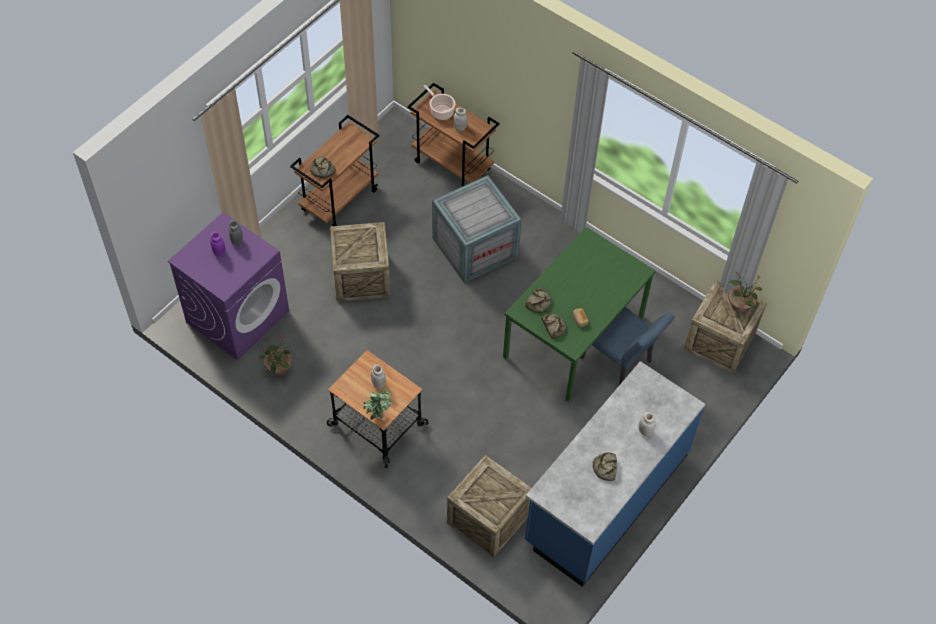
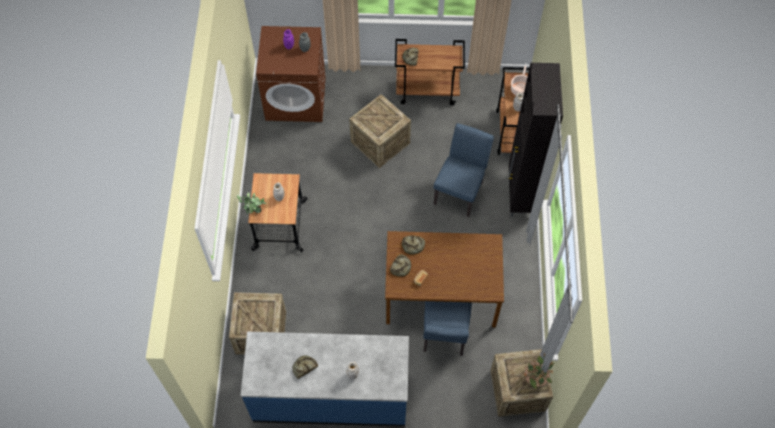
camera: 55 degrees right, 5 degrees up
purple washing machine [168,212,289,360] -> brown washing machine [256,26,326,122]
potted plant [259,335,292,376] -> none
crate [432,175,522,283] -> blue chair [434,123,494,217]
green dining table [503,227,656,402] -> brown dining table [385,231,504,327]
none -> black cabinet [509,63,563,217]

